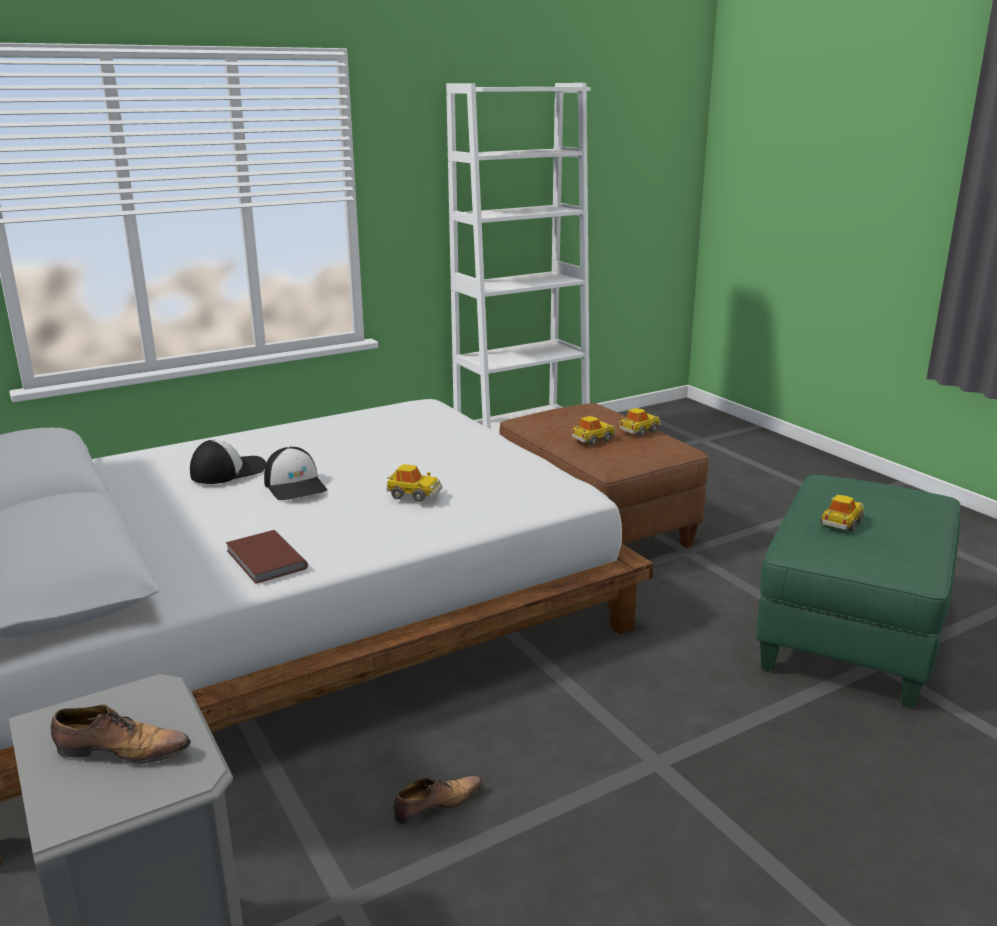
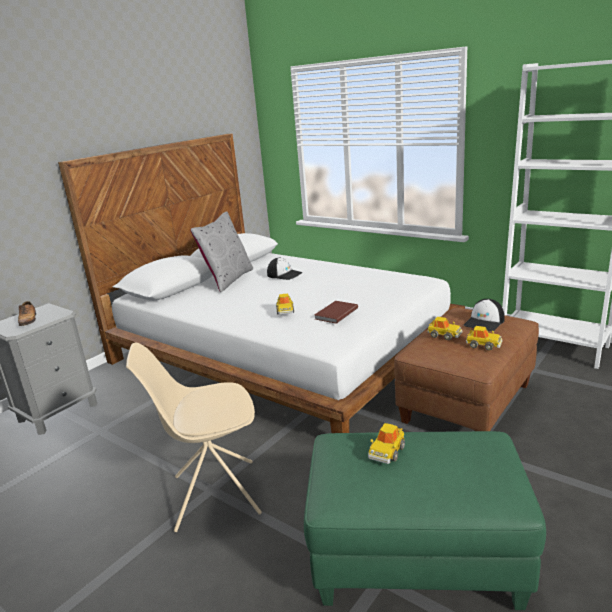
camera: 70 degrees right, 0 degrees up
brown book [226,530,308,584] -> brown book moved to [315,301,358,324]
cap [264,447,328,500] -> cap moved to [464,299,504,331]
shoe [393,776,484,824] -> none
toy car [820,495,864,532] -> toy car turned 105 degrees clockwise [368,423,405,464]
none -> beige chair [126,343,262,532]
none -> grey pillow [190,212,253,293]

